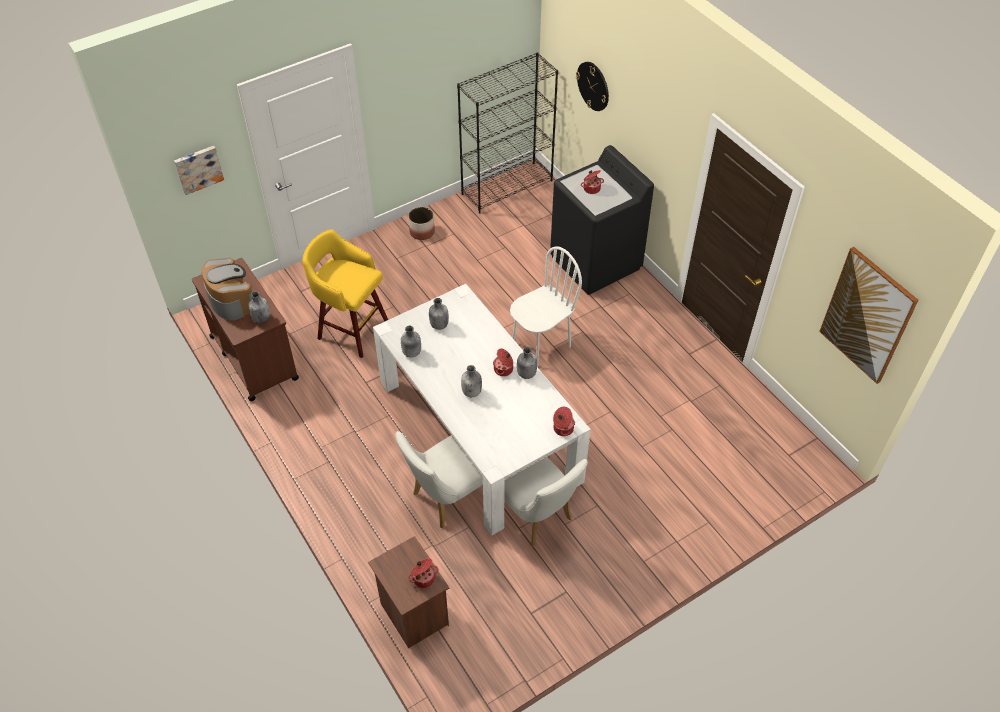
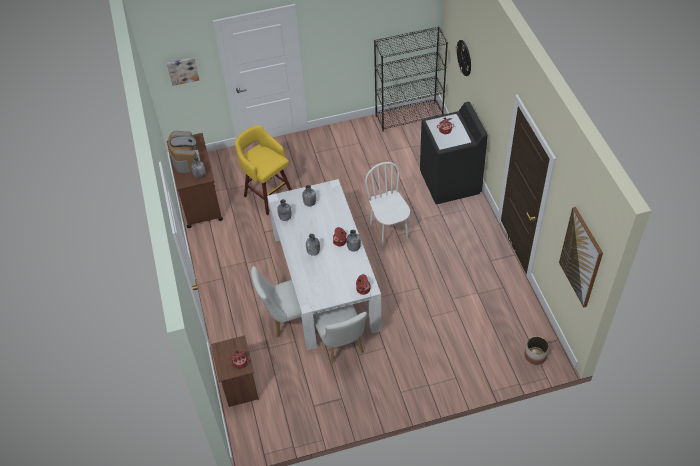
camera: 20 degrees right, 0 degrees up
planter [408,207,435,240] -> planter moved to [525,336,549,365]
white chair [510,246,582,367] -> white chair turned 90 degrees counterclockwise [365,162,410,247]

